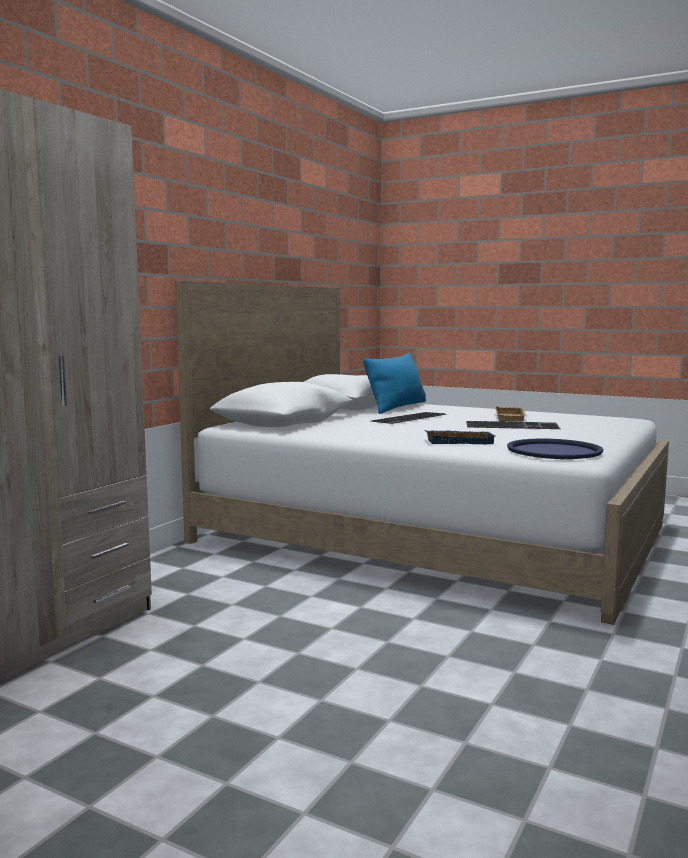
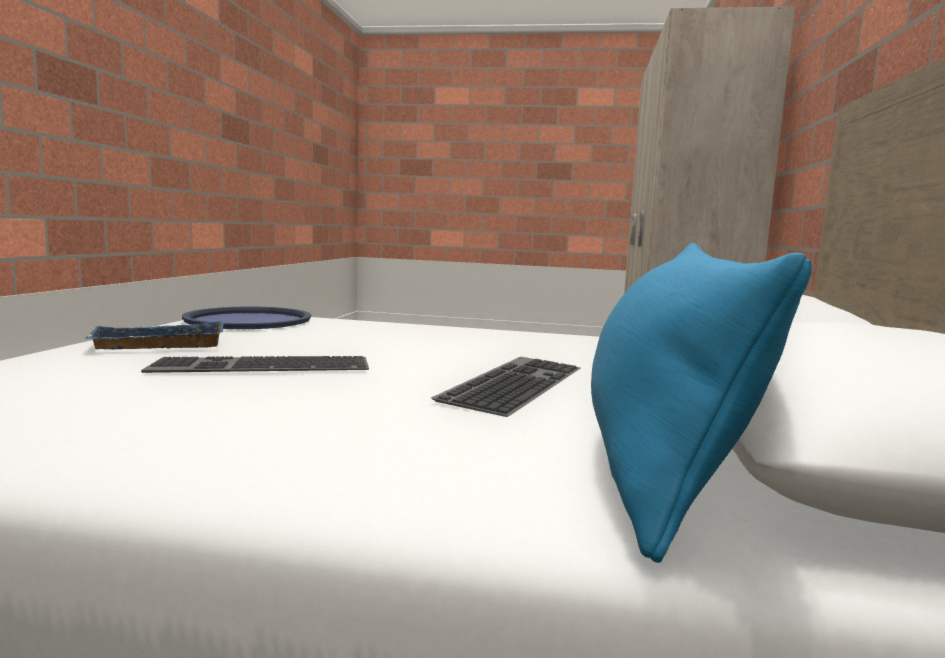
camera: 160 degrees right, 0 degrees up
blue tray [425,430,495,444] -> blue tray moved to [85,321,224,350]
beige tray [495,406,527,422] -> none

